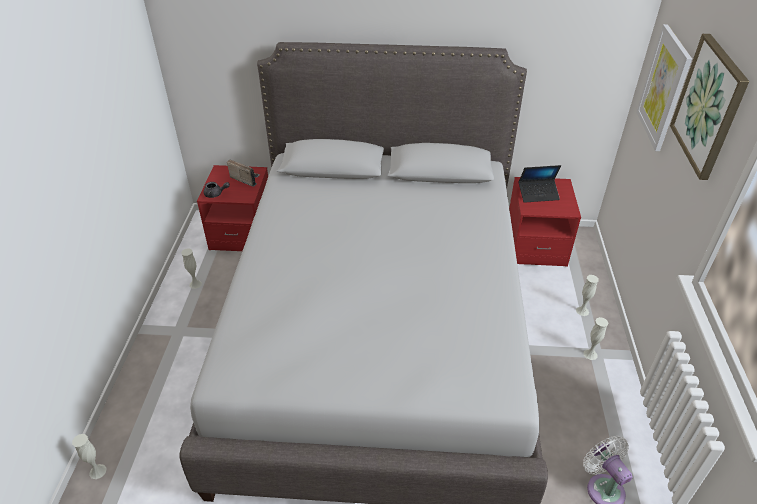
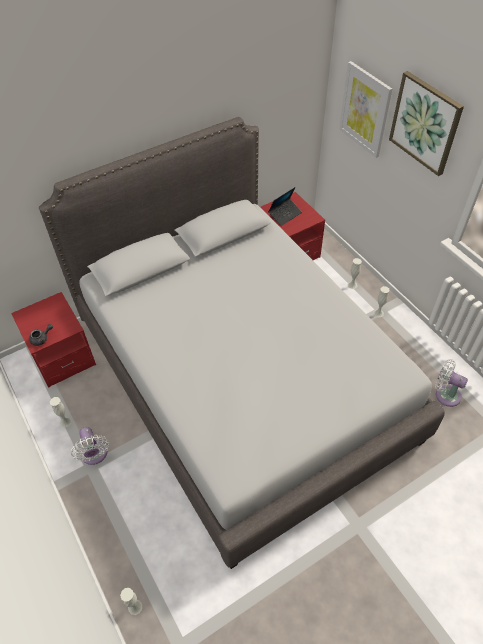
camera: 35 degrees left, 10 degrees up
radio [227,159,260,187] -> none
none -> white fan [71,427,109,465]

